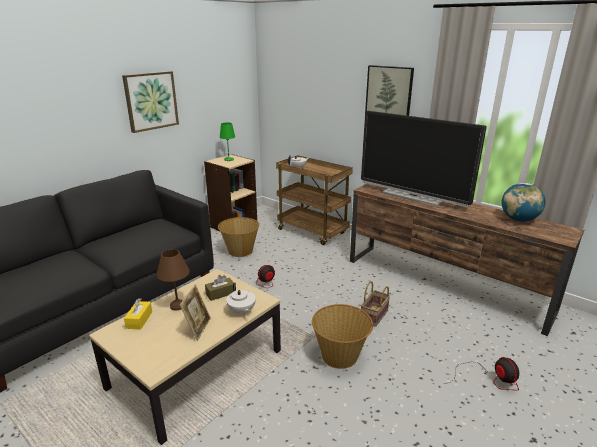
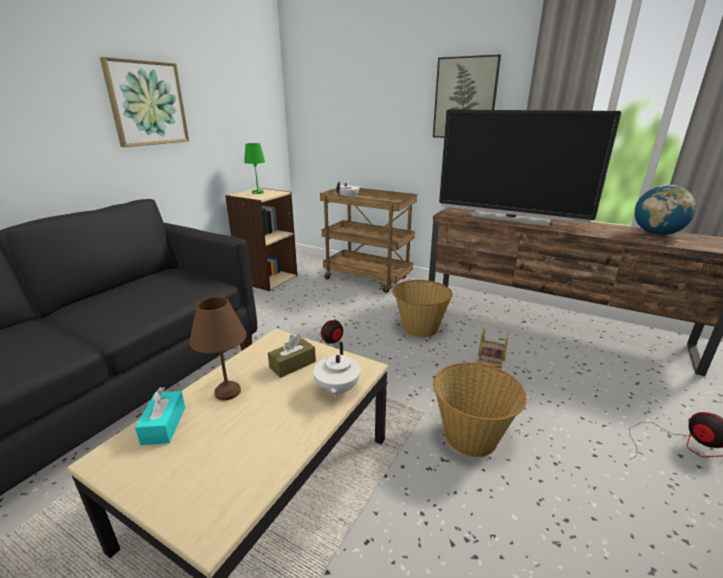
camera: 10 degrees left, 0 degrees up
yellow tissue box [124,298,152,330] -> turquoise tissue box [135,387,185,445]
picture frame [180,284,211,341] -> none
basket [218,217,259,257] -> basket moved to [392,280,453,338]
white teapot [226,282,256,316] -> white teapot turned 45 degrees clockwise [313,341,361,398]

